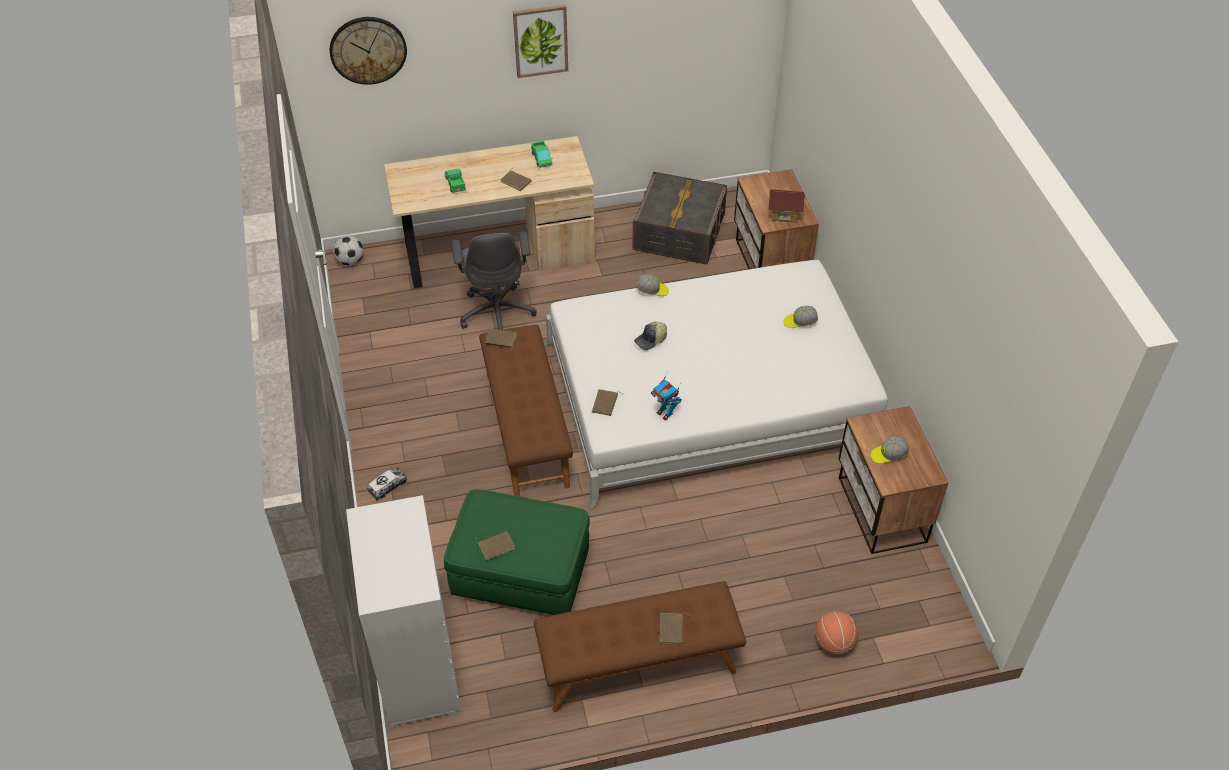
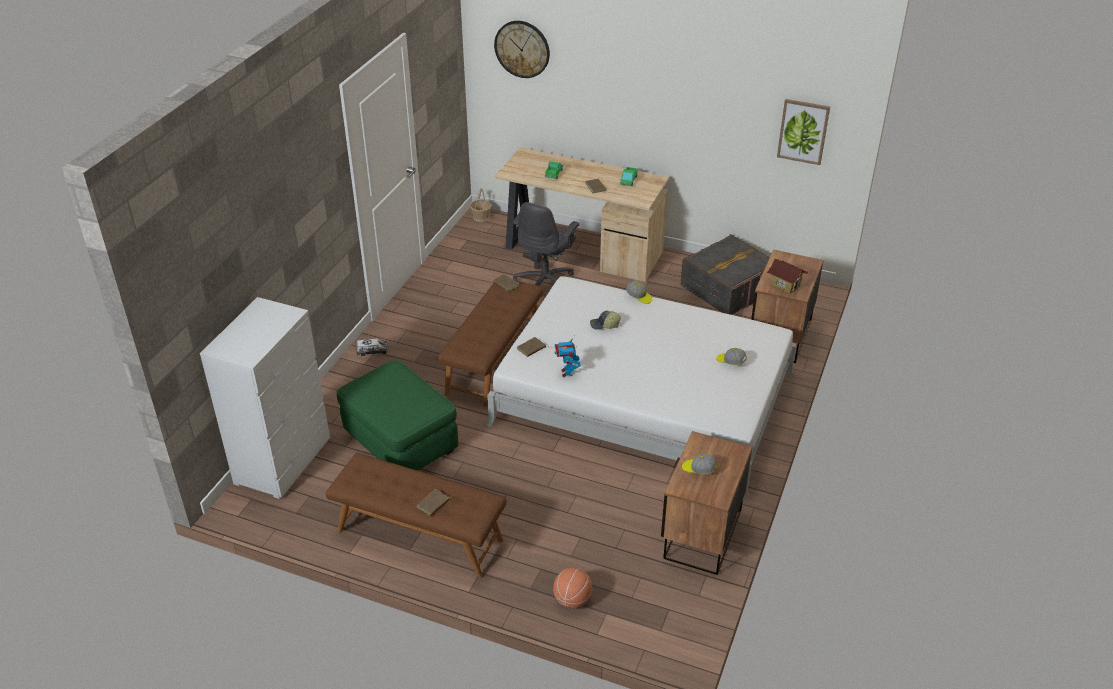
camera: 35 degrees right, 10 degrees down
football [333,235,363,265] -> basket [470,188,492,222]
brown book [475,531,515,560] -> none
picture [513,5,568,78] -> picture moved to [777,99,830,165]

